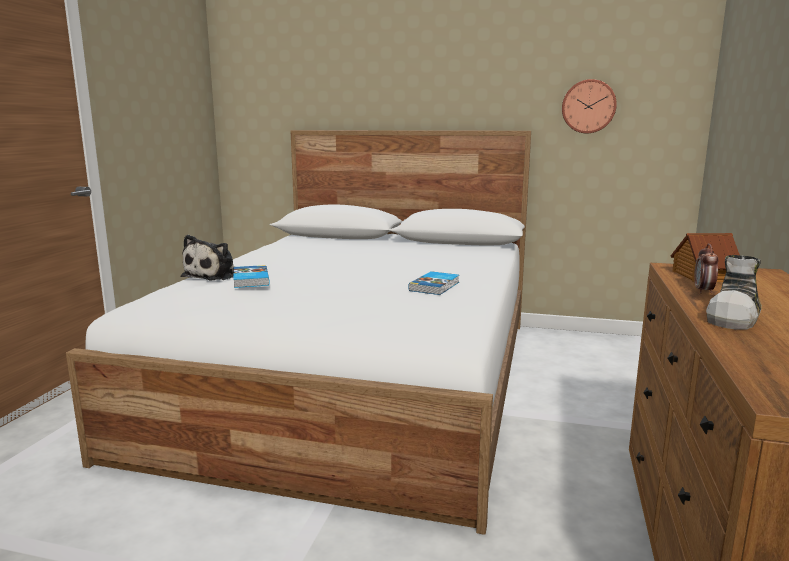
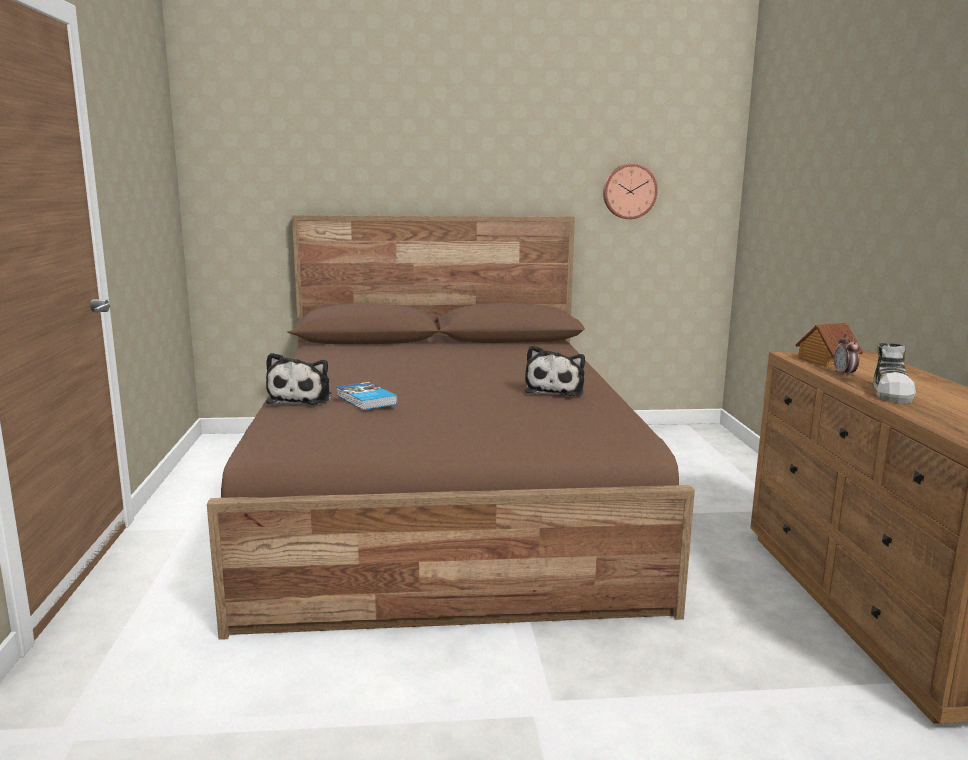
camera: 20 degrees left, 0 degrees up
white bed [66,130,531,535] -> brown bed [207,215,695,640]
book [408,271,459,295] -> plush toy [525,345,585,396]

